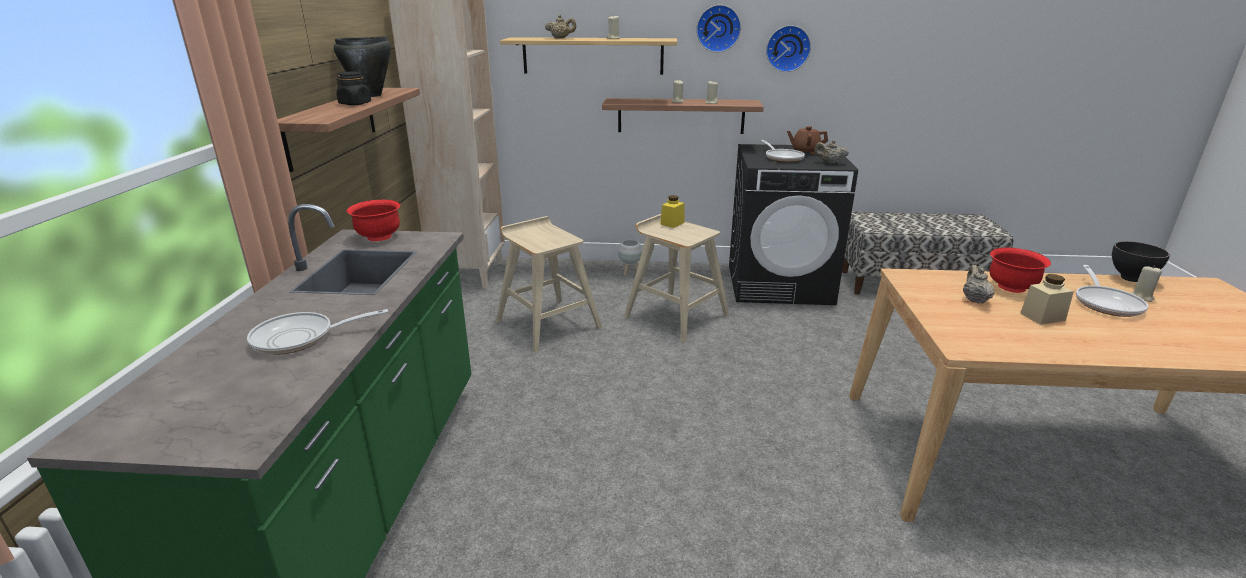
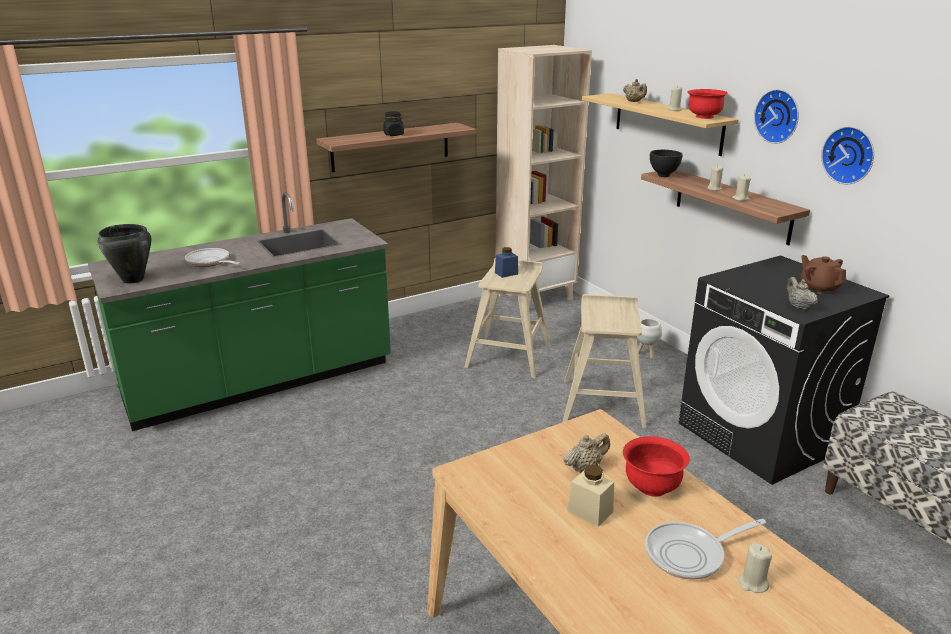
camera: 55 degrees right, 0 degrees up
black cooking pot [334,36,391,97] -> black cooking pot moved to [98,224,151,284]
red bowl [347,200,400,241] -> red bowl moved to [688,89,728,119]
yellow jar [661,195,685,228] -> none
frying pan [761,140,805,162] -> none
black bowl [1112,241,1170,282] -> black bowl moved to [650,150,683,177]
none -> blue jar [495,247,518,278]

